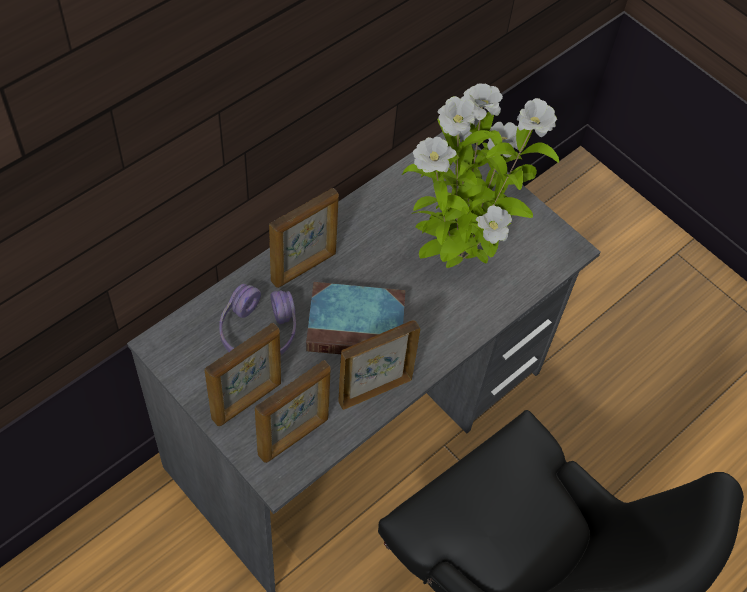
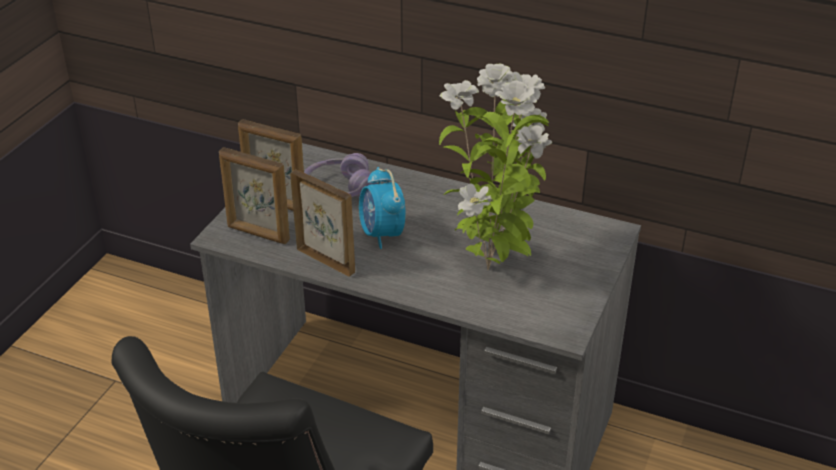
camera: 70 degrees right, 20 degrees down
picture frame [269,188,339,288] -> none
book [306,282,405,354] -> alarm clock [359,167,406,249]

